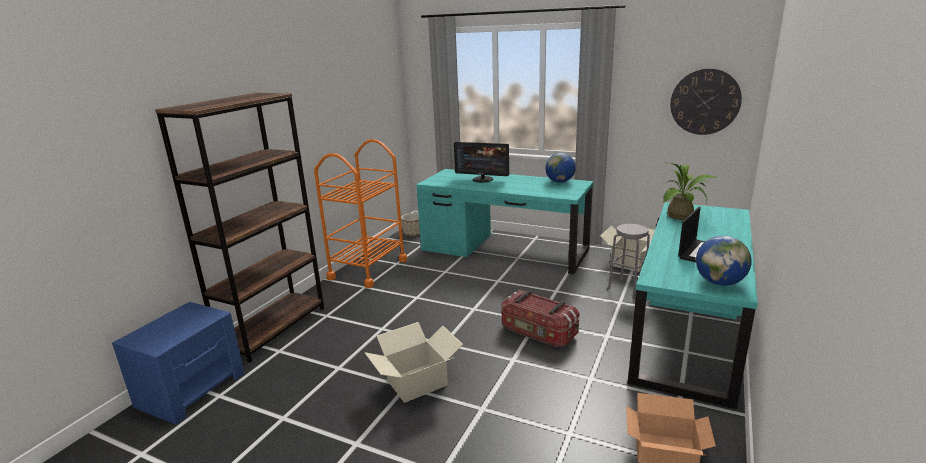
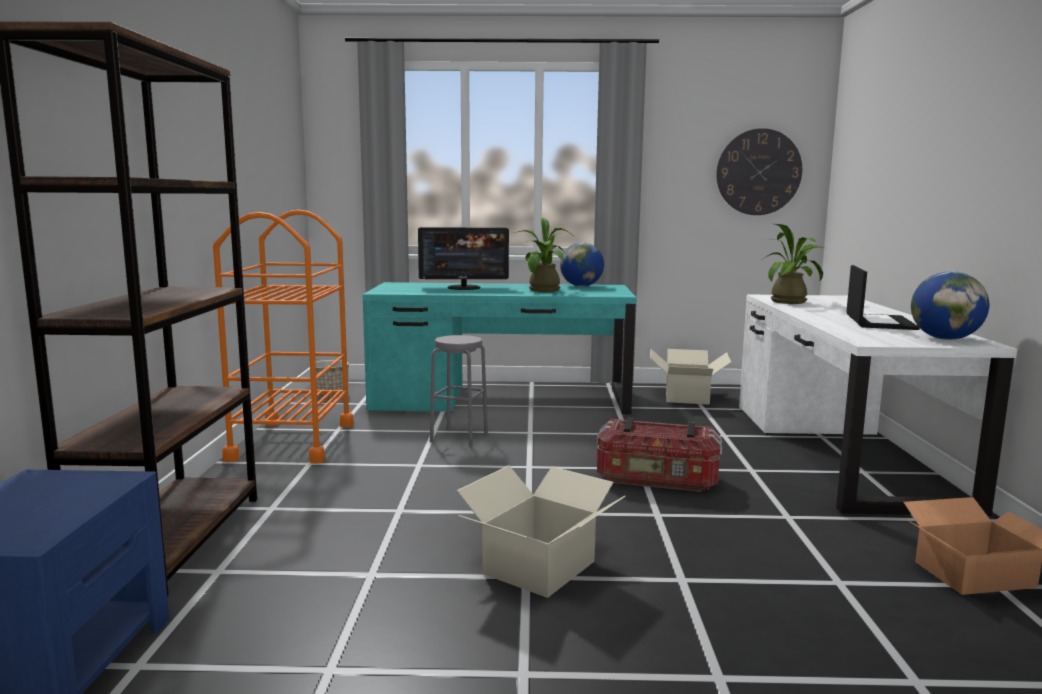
camera: 25 degrees left, 10 degrees down
grey stool [608,224,650,297] -> grey stool moved to [430,335,488,447]
turquoise desk [628,202,758,409] -> white desk [739,294,1017,516]
none -> potted plant [515,218,573,292]

